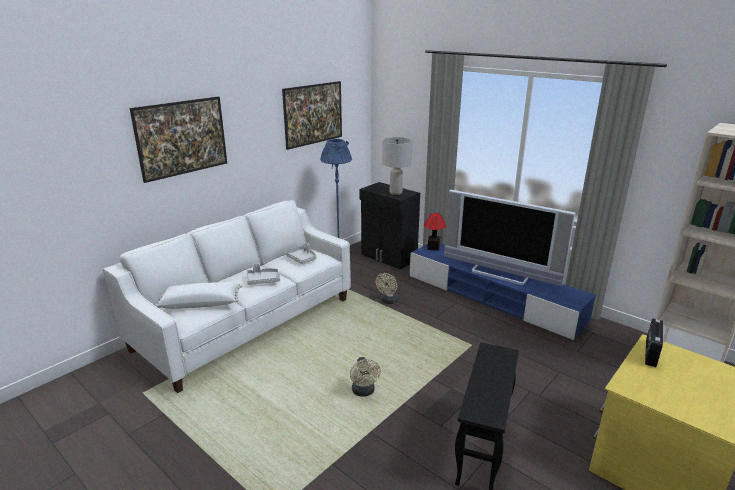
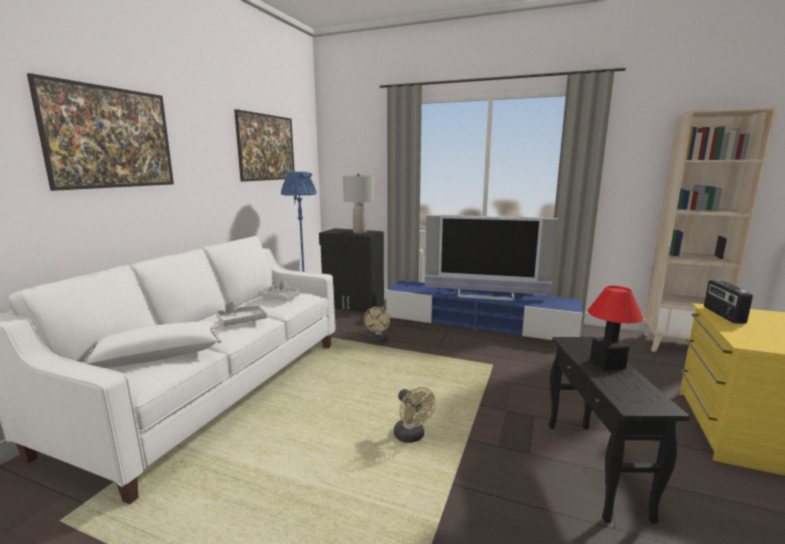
camera: 20 degrees left, 10 degrees down
table lamp [424,213,446,251] -> table lamp moved to [588,286,643,371]

